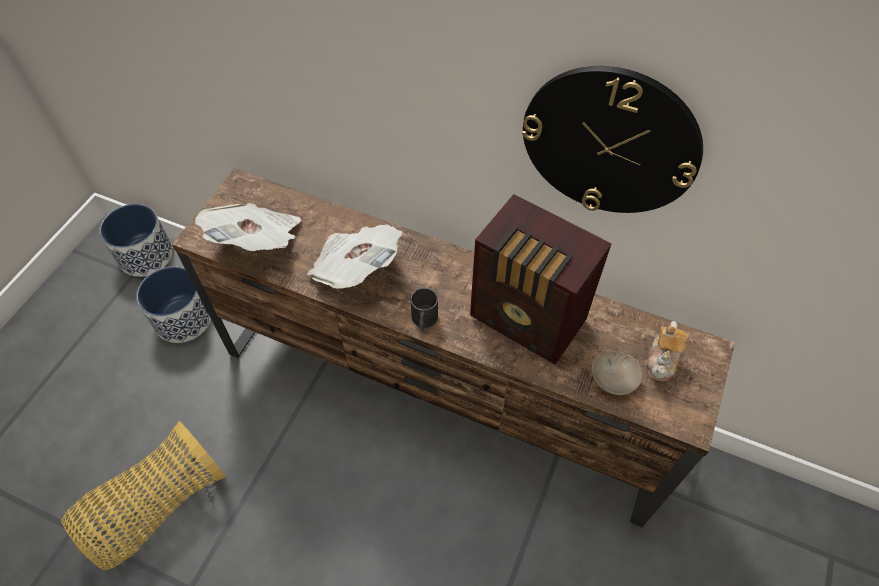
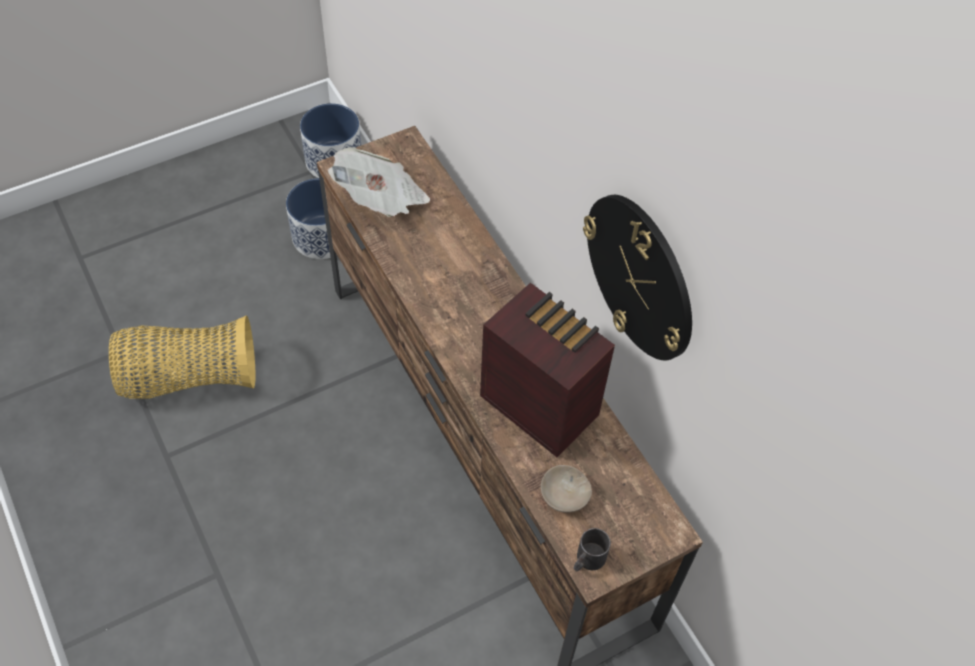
camera: 35 degrees right, 0 degrees up
newspaper [307,224,403,289] -> none
black mug [411,288,438,332] -> black mug moved to [574,528,611,571]
radio [470,194,612,365] -> radio turned 150 degrees clockwise [480,283,615,457]
teapot [645,321,688,381] -> none

